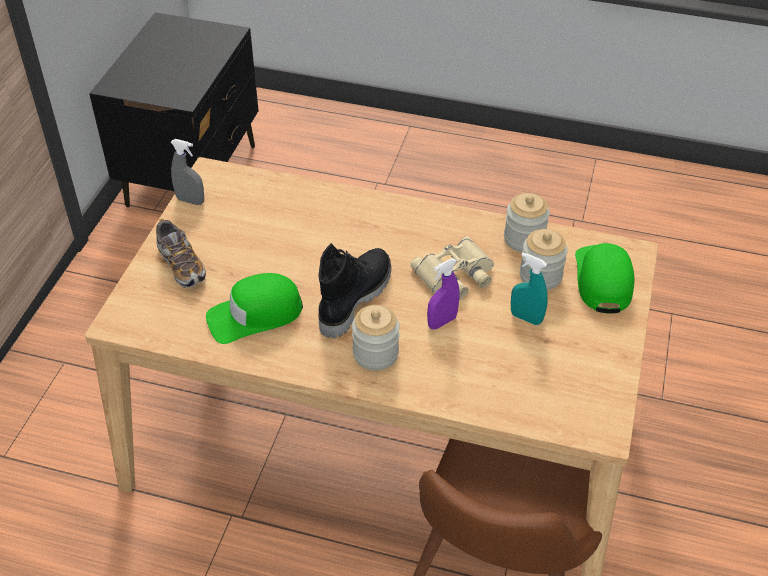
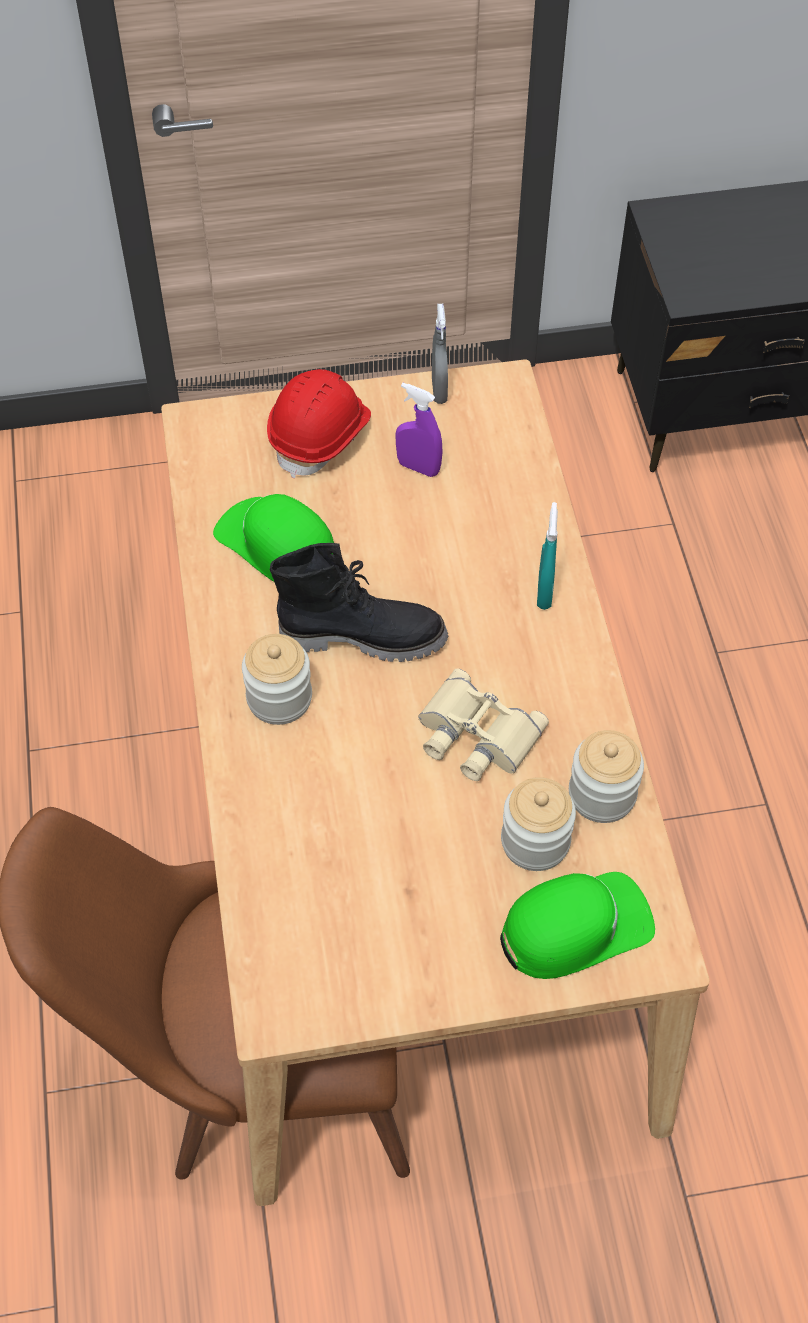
camera: 65 degrees right, 10 degrees up
shoe [156,219,206,288] -> red hard hat [267,369,371,479]
purple spray bottle [427,259,459,329] -> purple spray bottle moved to [396,383,443,477]
turquoise spray bottle [511,253,548,325] -> turquoise spray bottle moved to [537,502,558,610]

